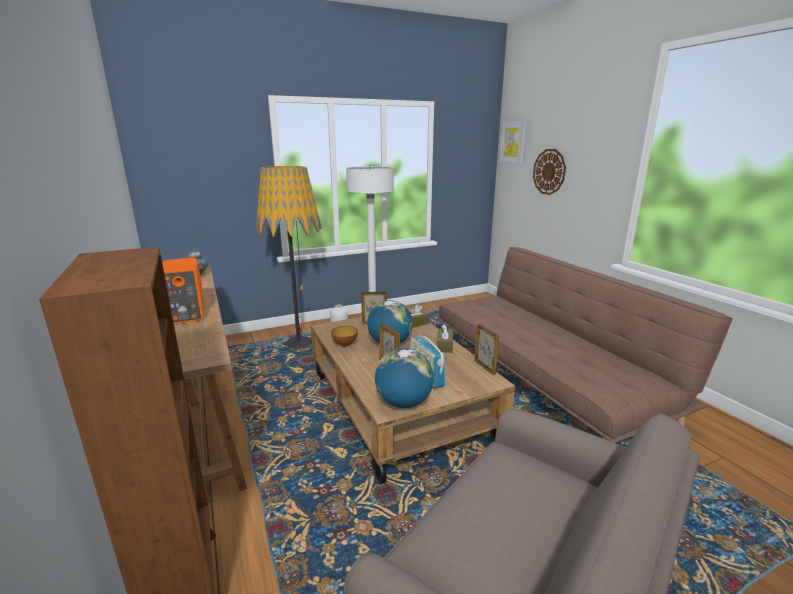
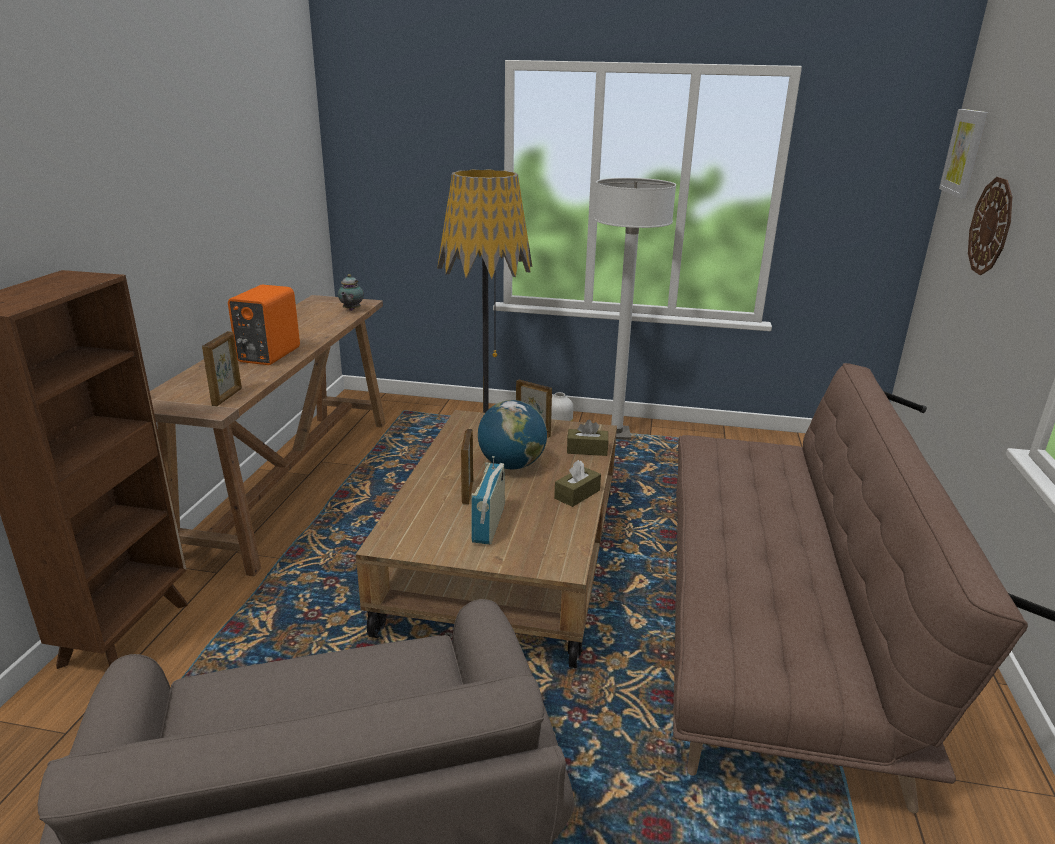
camera: 35 degrees right, 5 degrees up
bowl [331,326,358,347] -> none
globe [375,348,434,408] -> none
picture frame [474,324,499,375] -> picture frame moved to [202,331,242,406]

